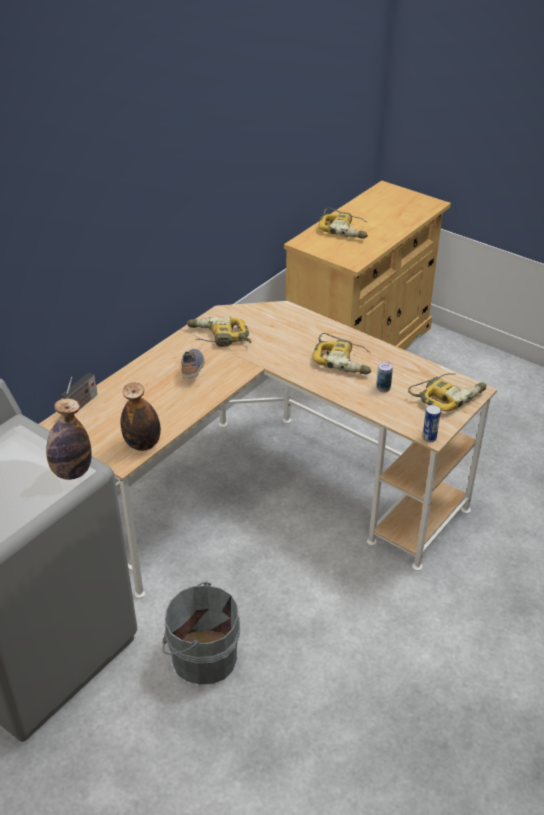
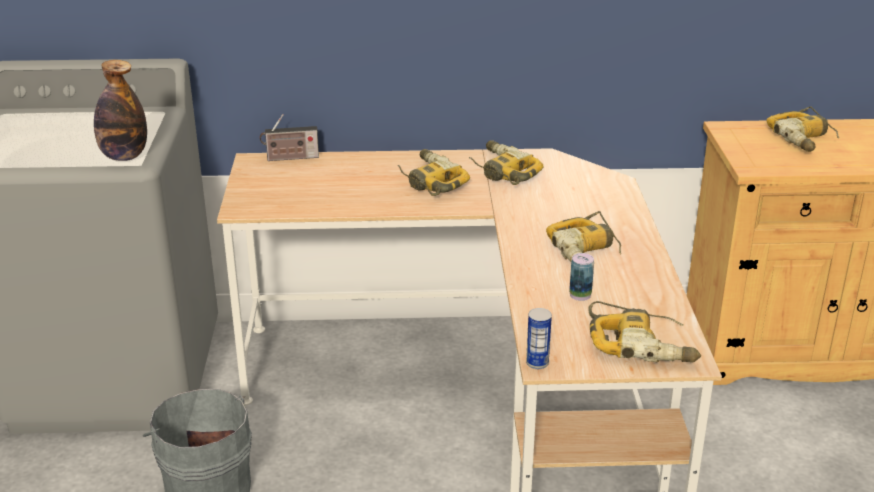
camera: 50 degrees right, 10 degrees down
bottle [121,382,161,451] -> none
shoe [181,349,205,379] -> power drill [398,149,470,196]

